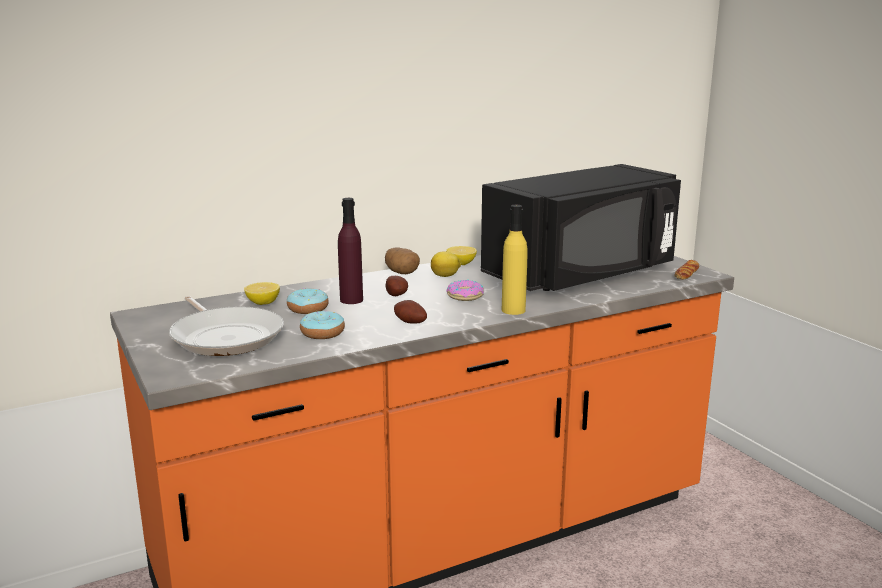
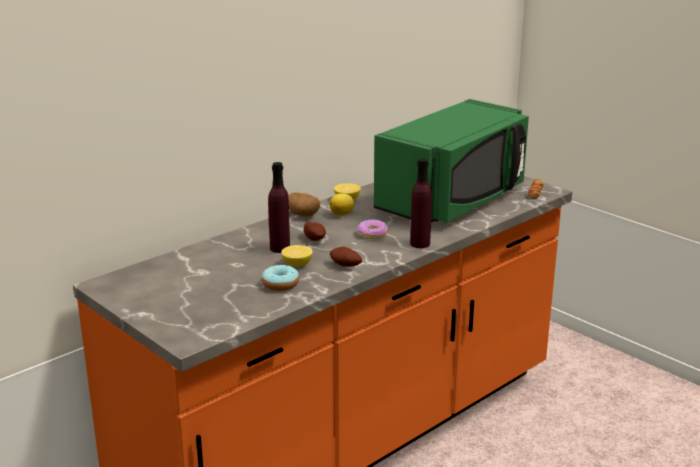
camera: 15 degrees left, 5 degrees up
frying pan [169,296,284,356] -> none
lemon [244,282,280,305] -> lemon moved to [281,245,313,267]
donut [287,288,329,314] -> none
black microwave [481,164,681,291] -> green microwave [374,99,529,223]
yellow bottle [502,205,527,315] -> purple bottle [410,158,432,248]

